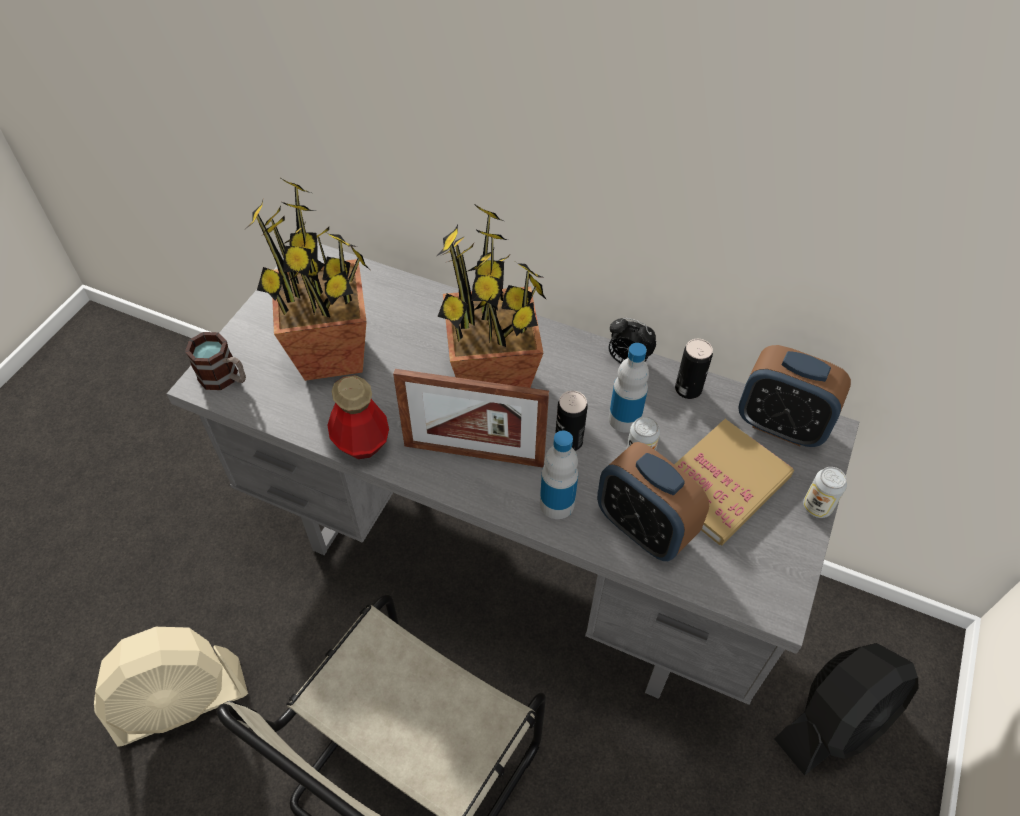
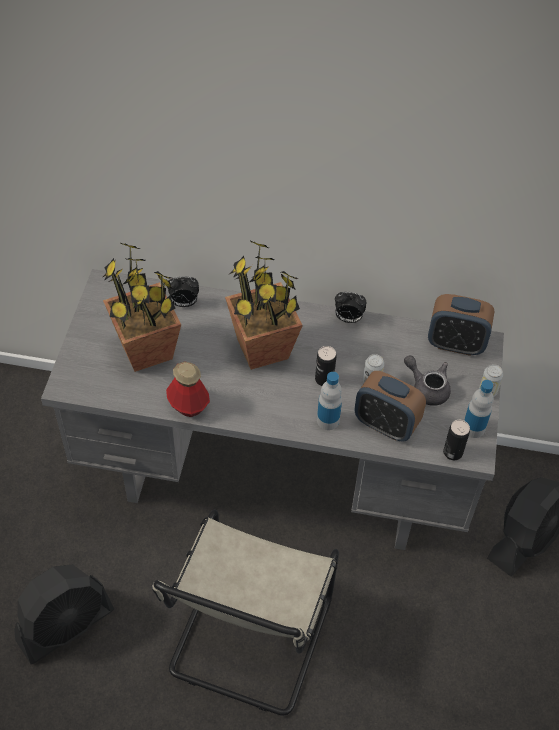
camera: 15 degrees left, 0 degrees up
beige fan [94,627,248,747] -> black fan [14,564,114,664]
mug [185,332,246,390] -> none
picture frame [393,369,549,467] -> none
bottle [609,343,649,433] -> bottle moved to [464,380,494,438]
book [674,419,794,546] -> grey teapot [404,355,451,406]
can [675,339,713,399] -> can moved to [443,420,470,460]
none -> alarm clock [167,276,199,307]

